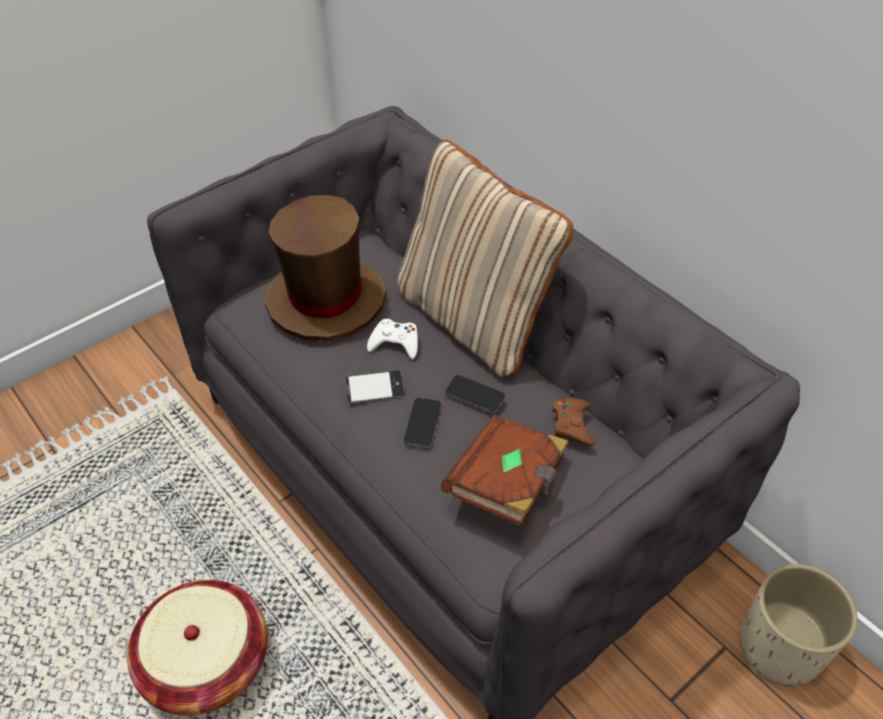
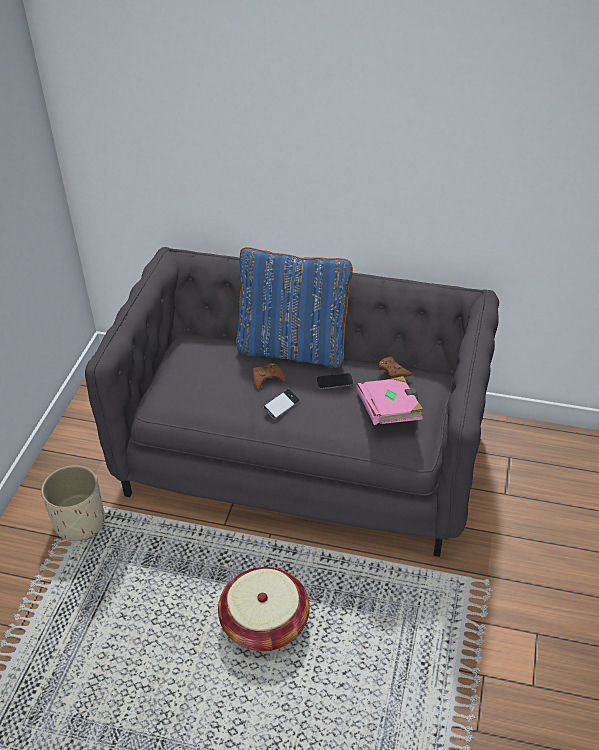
camera: 35 degrees left, 5 degrees down
brown hat [264,195,386,341] -> none
white game controller [367,319,418,359] -> brown game controller [253,363,286,390]
beige pillow [398,139,573,377] -> blue pillow [236,247,353,368]
phone [403,398,442,448] -> none
brown book [441,414,569,527] -> pink book [356,376,424,425]
beige planter [740,564,858,687] -> beige planter moved to [41,465,105,541]

